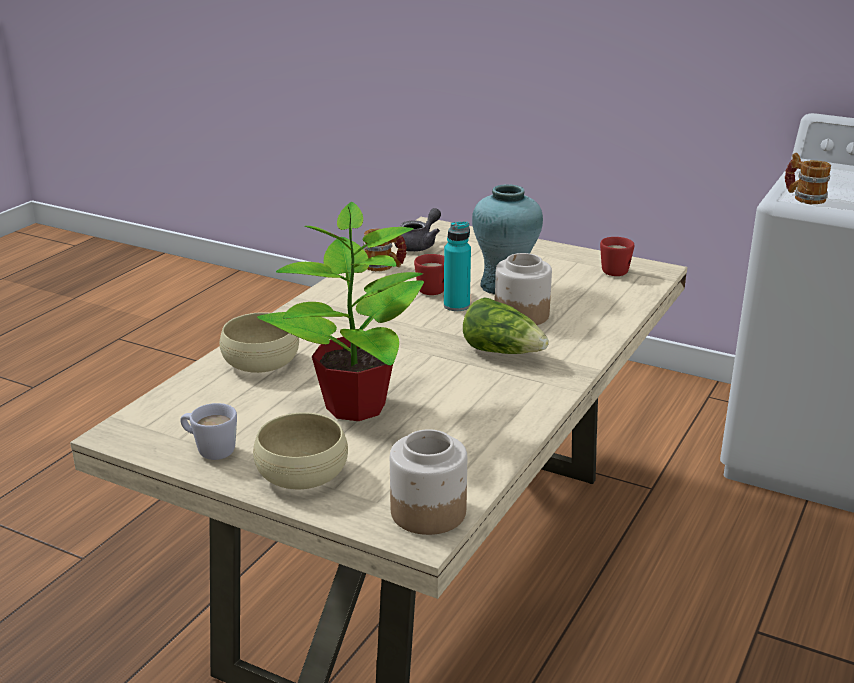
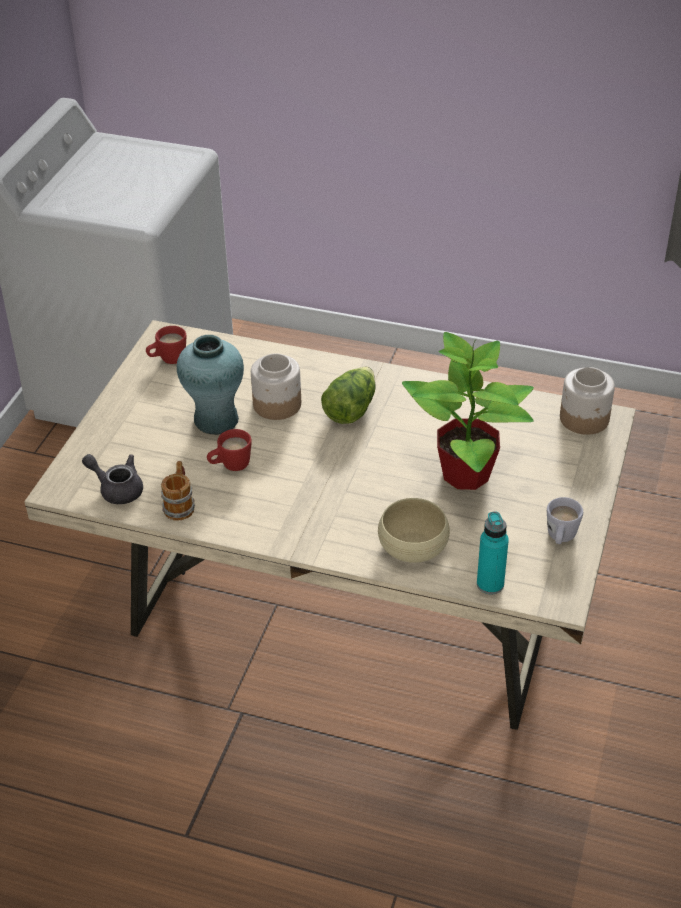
camera: 100 degrees left, 15 degrees up
beige bowl [253,412,348,489] -> none
turquoise bottle [444,222,471,311] -> turquoise bottle moved to [477,511,509,594]
mug [785,153,831,204] -> none

